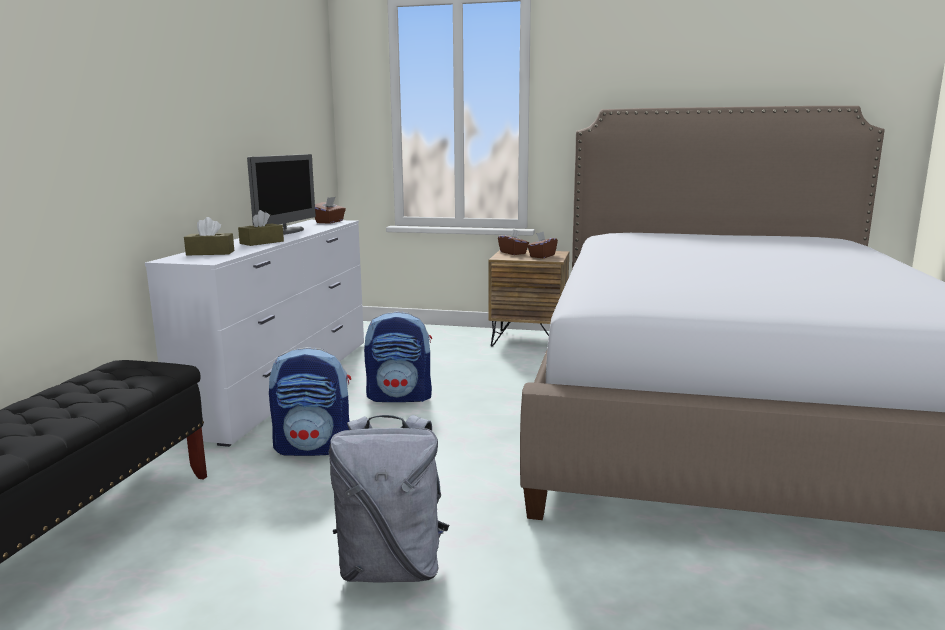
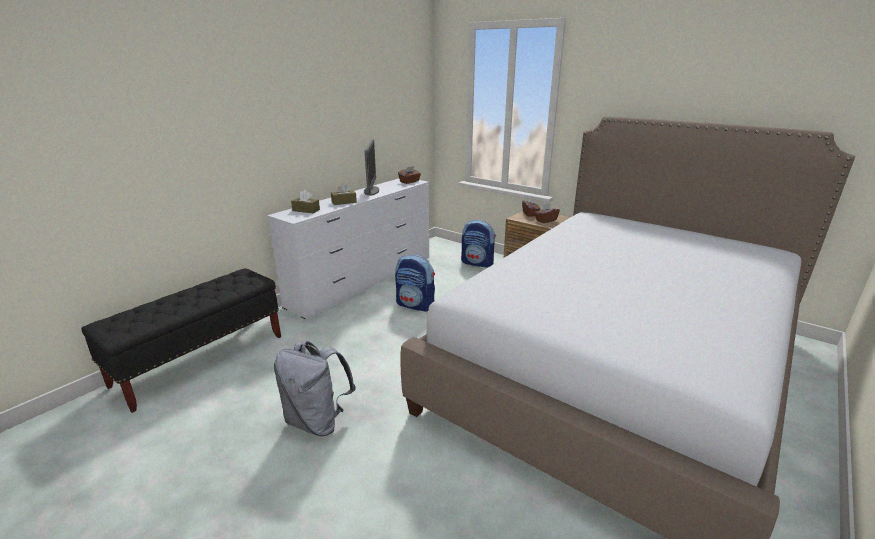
camera: 25 degrees right, 10 degrees up
monitor [247,154,316,235] -> monitor turned 45 degrees counterclockwise [364,139,379,196]
backpack [269,347,351,456] -> backpack moved to [461,220,496,268]

